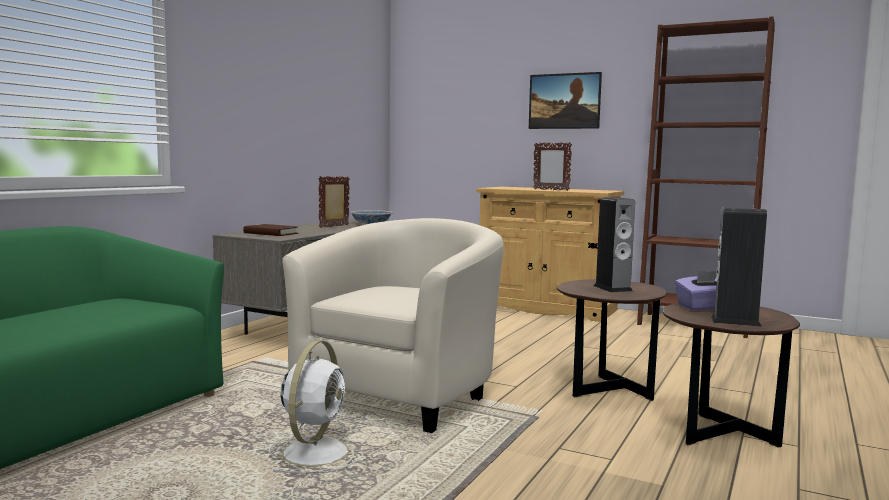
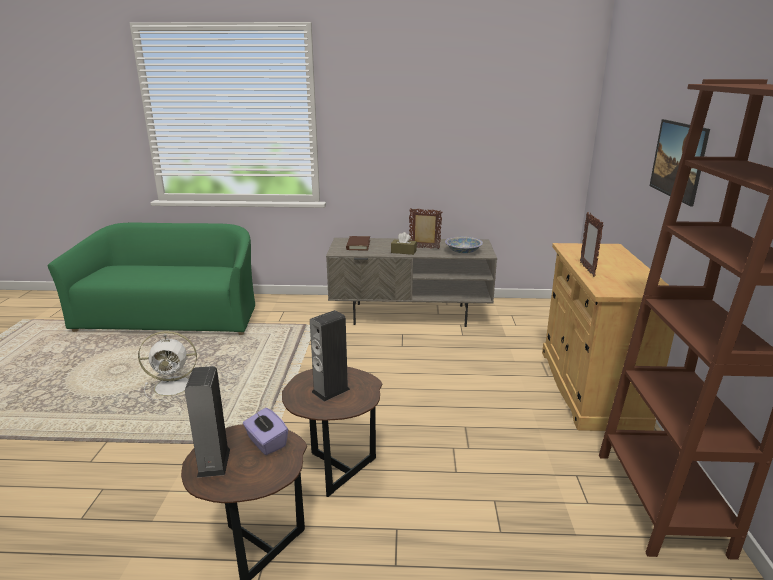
camera: 65 degrees right, 15 degrees up
beige armchair [282,218,504,433] -> none
none -> brown tissue box [391,232,417,255]

